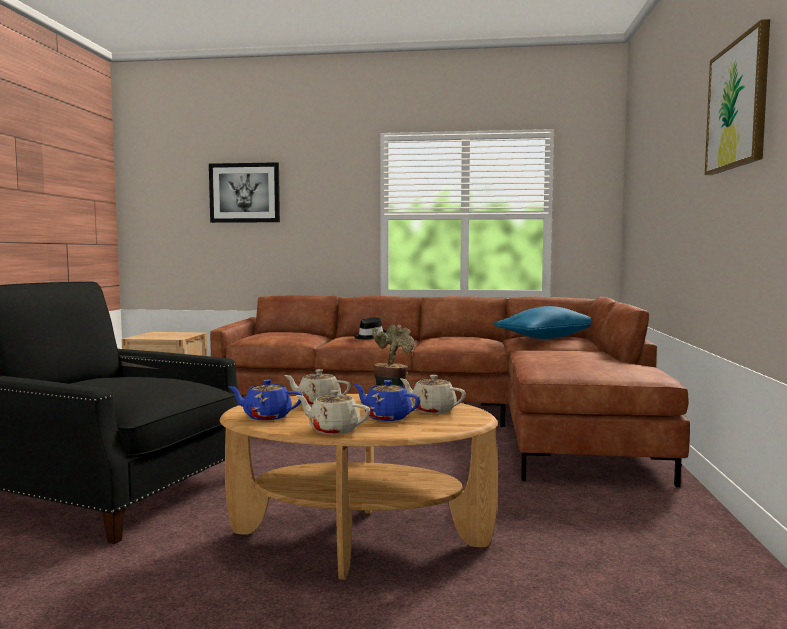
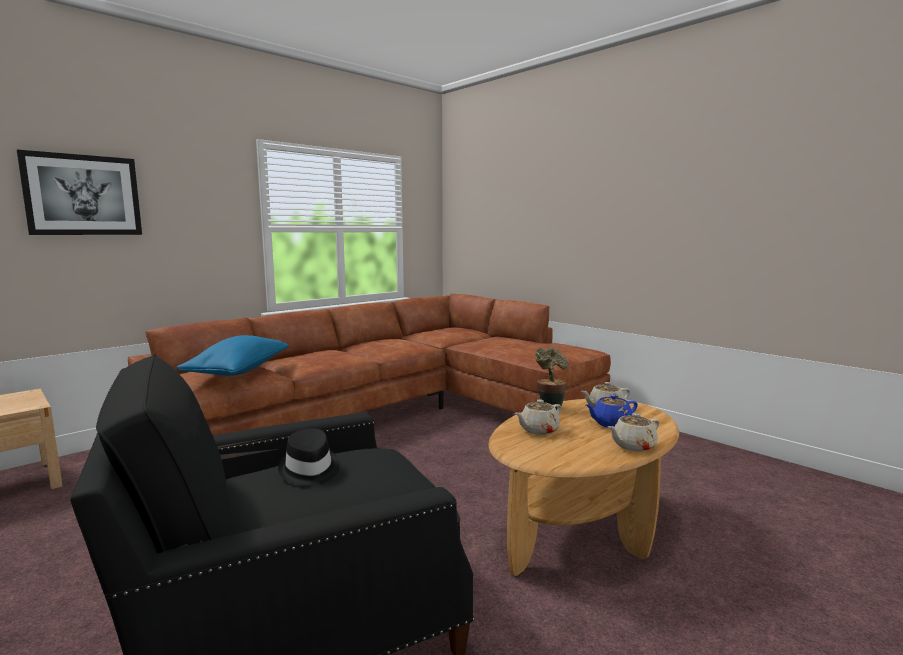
camera: 50 degrees left, 5 degrees up
blue teapot [229,379,303,420] -> none
black hat [354,318,386,339] -> black hat moved to [278,429,340,486]
blue pillow [494,306,591,339] -> blue pillow moved to [176,335,289,376]
picture [705,19,770,175] -> none

